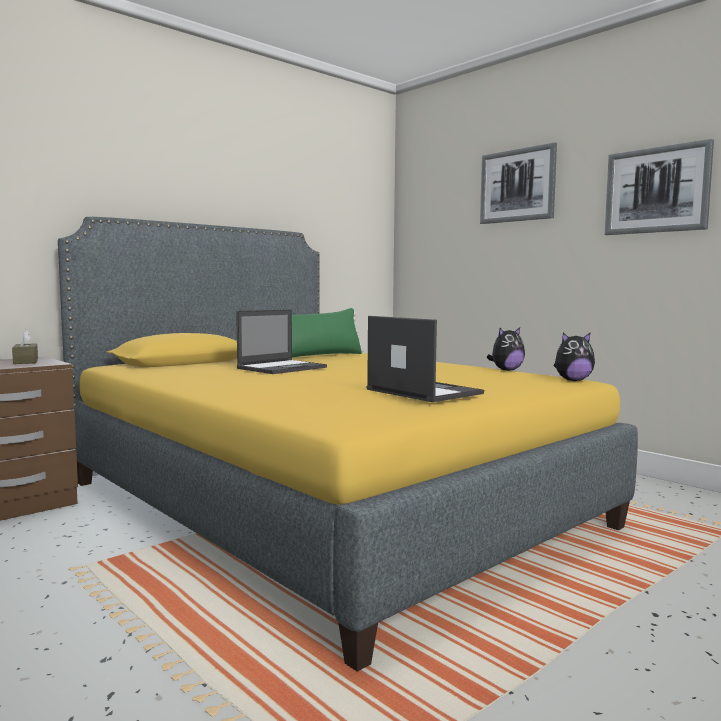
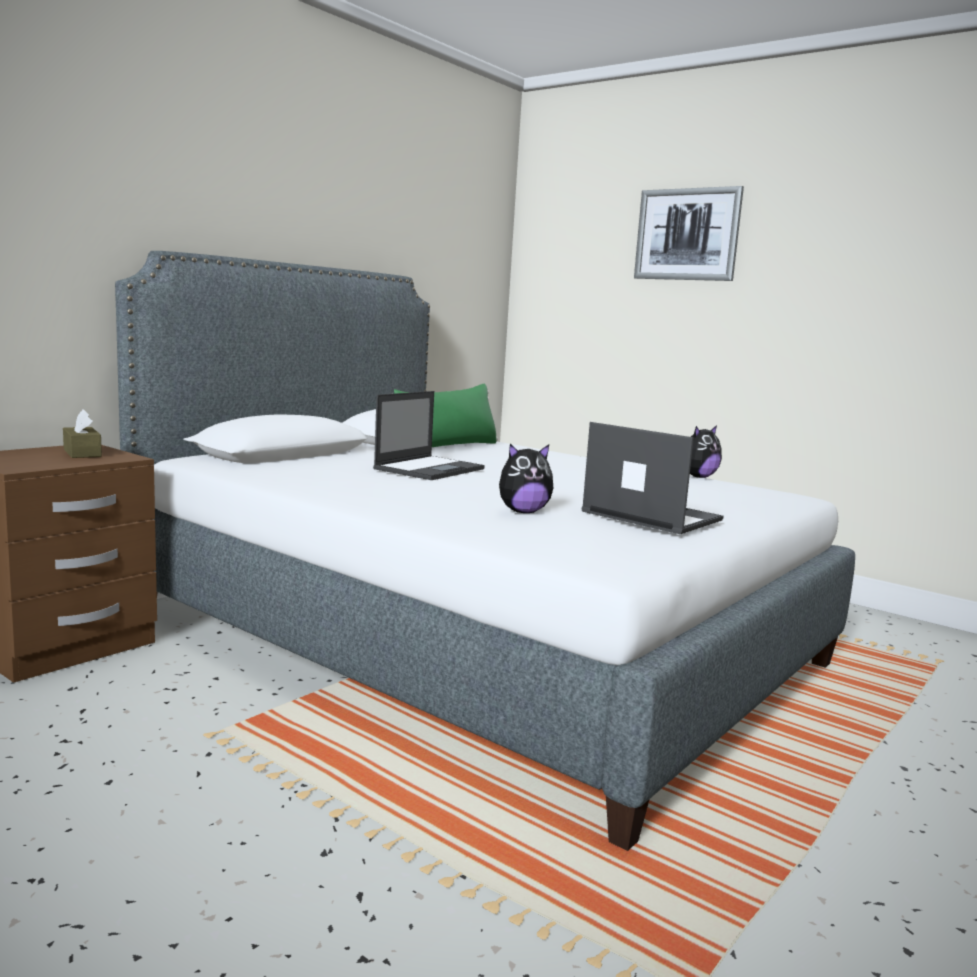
camera: 10 degrees left, 5 degrees up
yellow bed [58,217,638,672] -> white bed [115,251,855,851]
plush toy [554,332,595,381] -> plush toy moved to [499,444,553,513]
picture [605,139,714,235] -> none

